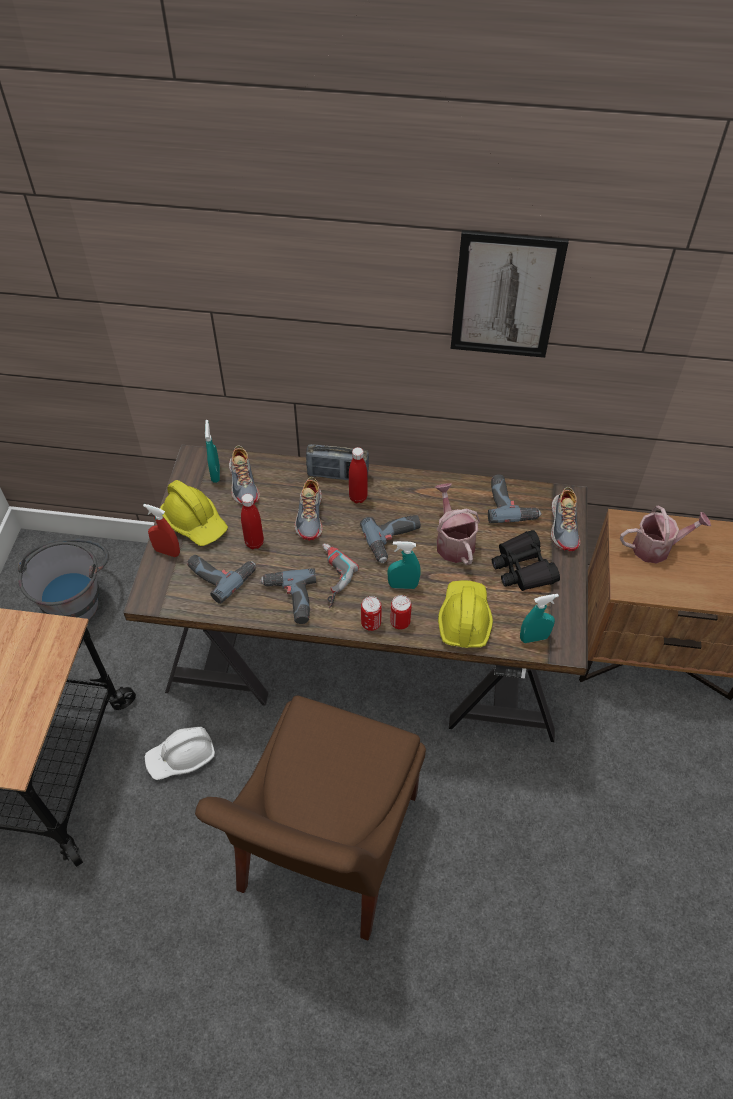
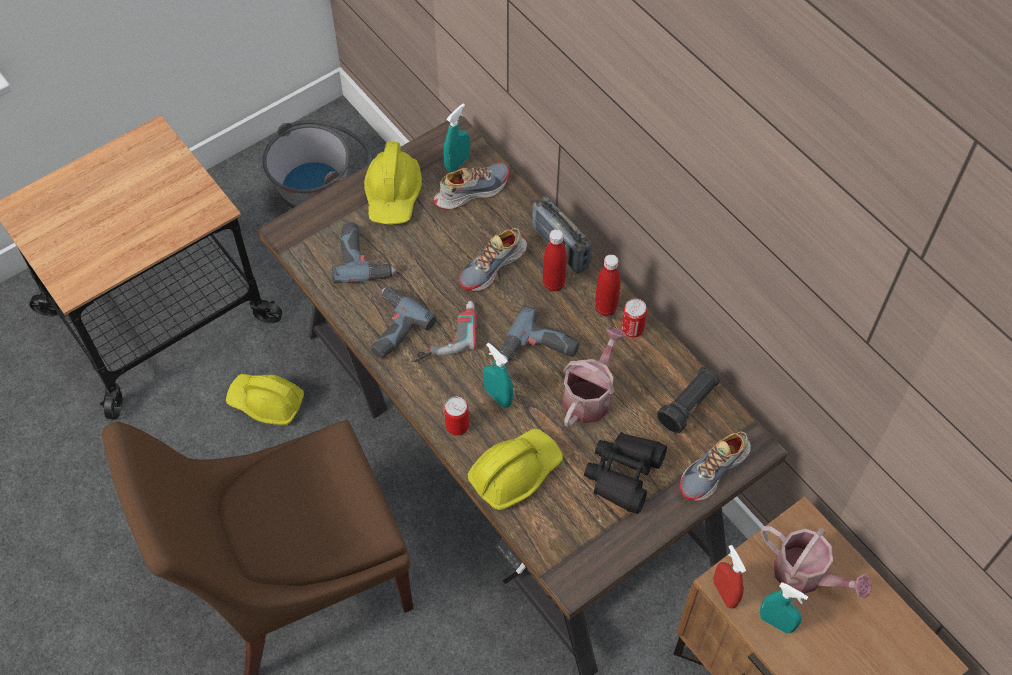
camera: 45 degrees right, 5 degrees up
red spray bottle [143,504,180,557] -> red spray bottle moved to [714,545,746,609]
white hard hat [145,727,215,780] -> yellow hard hat [226,374,304,425]
shoe [229,445,260,505] -> shoe turned 150 degrees counterclockwise [434,163,509,210]
red bottle [241,494,264,549] -> red bottle moved to [595,254,620,316]
can [361,596,382,631] -> can moved to [621,299,647,337]
picture [451,230,569,358] -> none
power drill [488,475,541,523] -> black flashlight [657,366,720,433]
turquoise spray bottle [520,594,559,643] -> turquoise spray bottle moved to [760,582,808,634]

